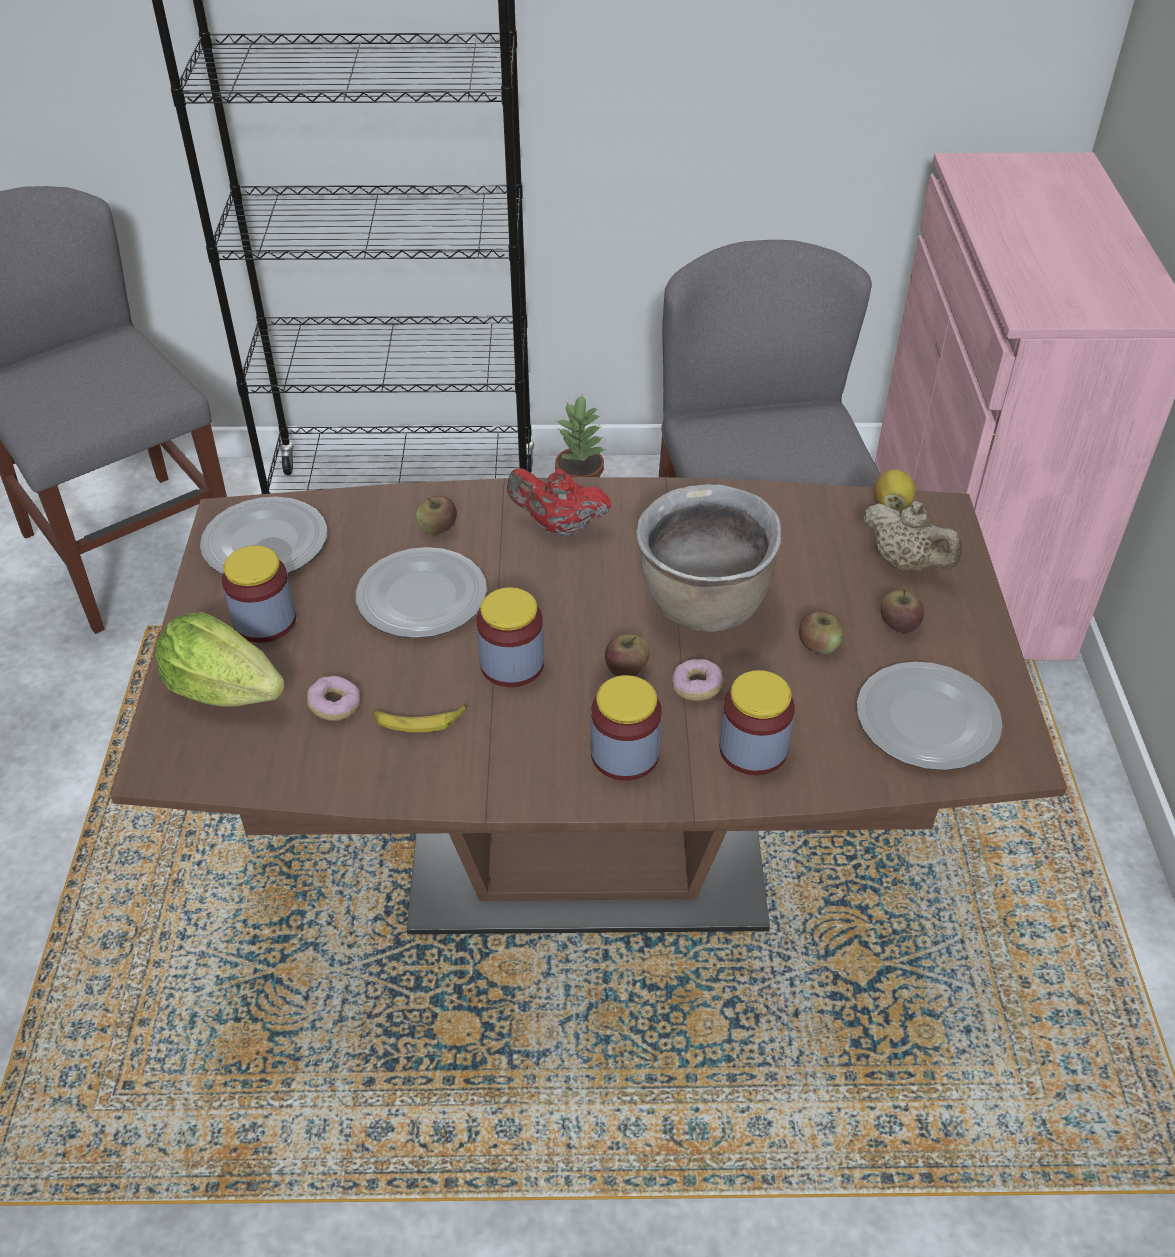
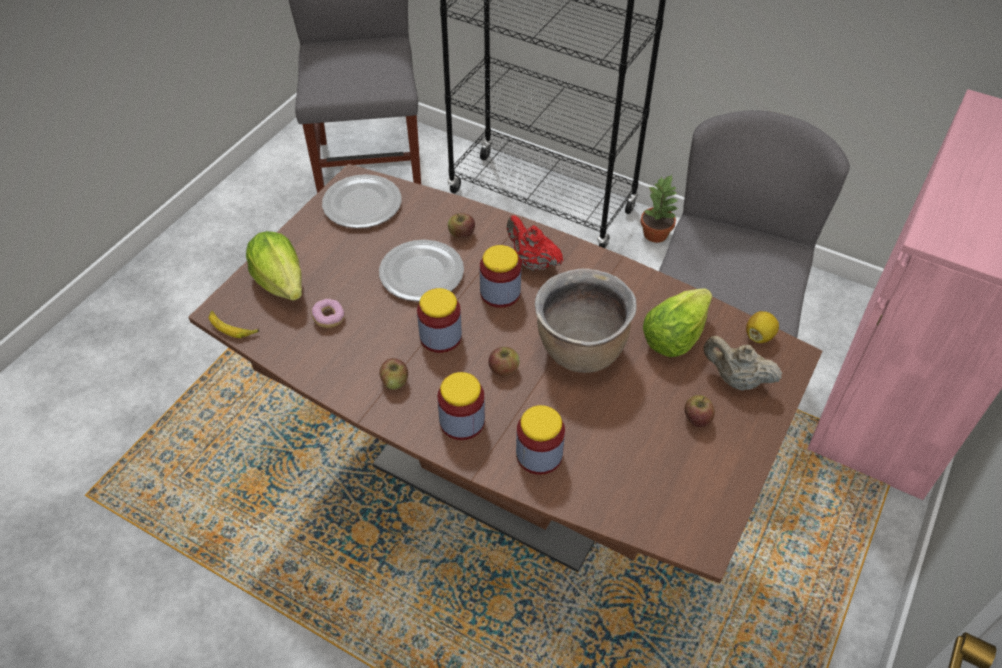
camera: 30 degrees right, 5 degrees up
jar [222,545,296,643] -> jar moved to [480,245,521,308]
banana [373,705,467,732] -> banana moved to [208,311,259,338]
donut [672,659,723,701] -> none
apple [799,610,844,655] -> apple moved to [379,358,408,390]
plate [857,662,1002,770] -> none
beige teapot [862,501,962,571] -> beige teapot turned 135 degrees clockwise [703,336,782,391]
none -> lettuce [643,289,712,357]

